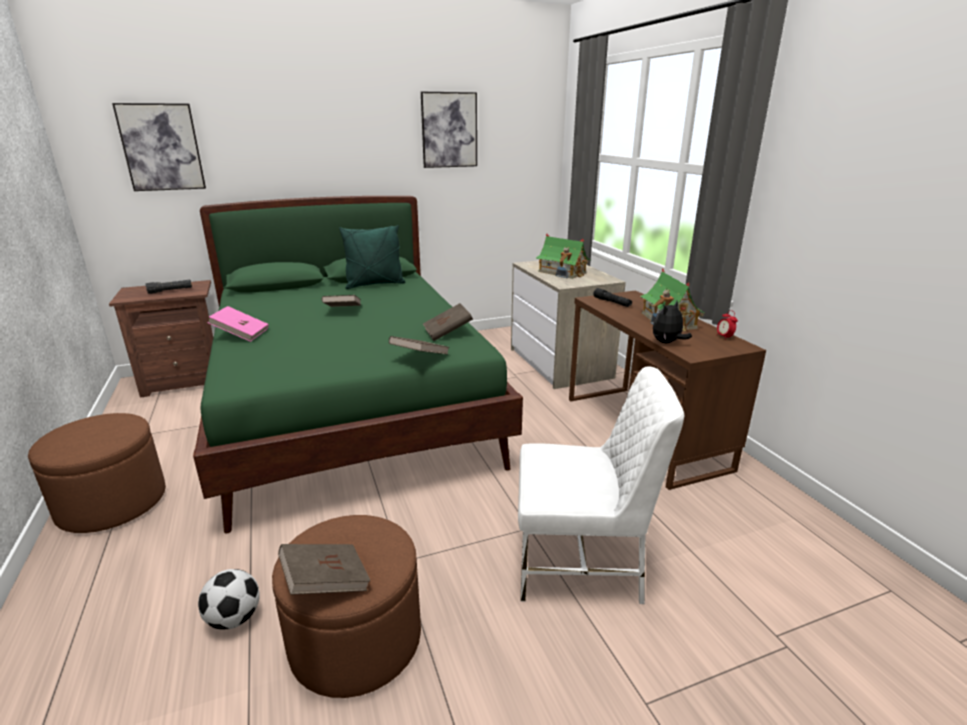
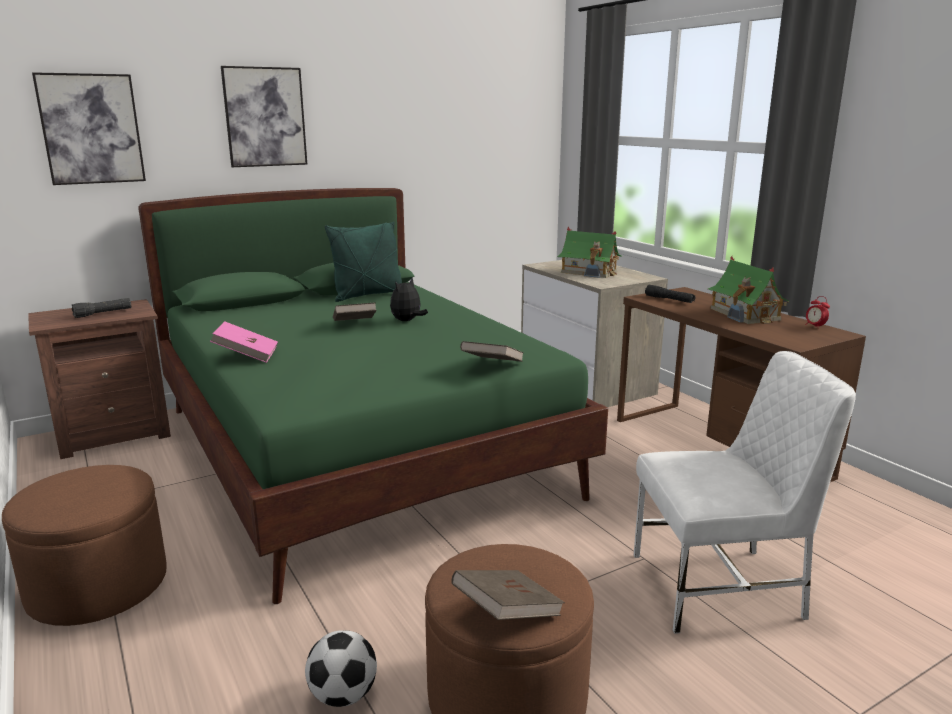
camera: 10 degrees left, 5 degrees down
picture [421,92,477,168] -> picture moved to [221,66,307,167]
brown book [423,303,473,341] -> none
plush toy [653,301,692,343] -> plush toy moved to [390,278,428,321]

